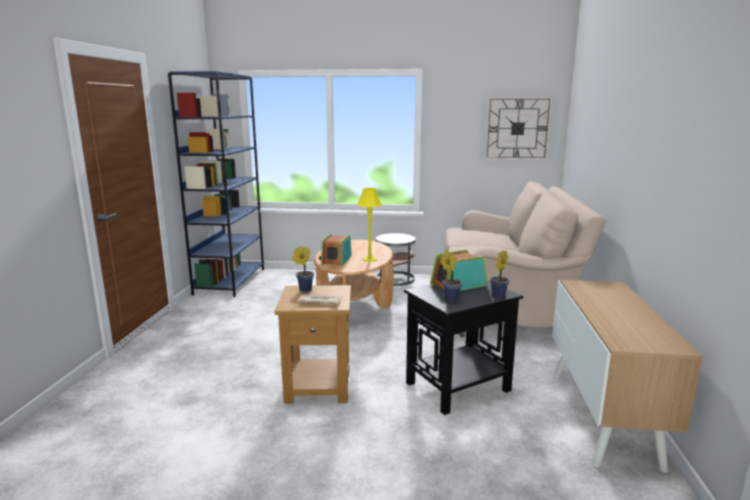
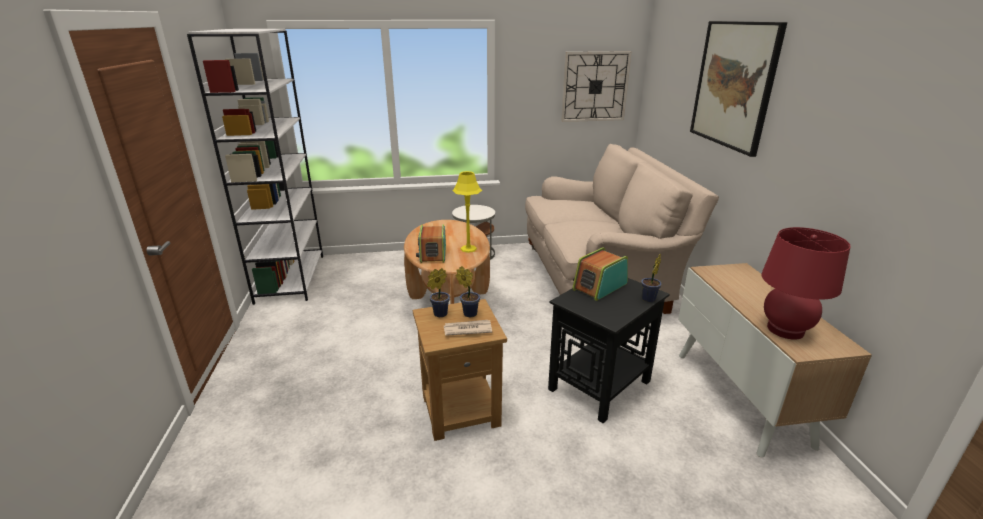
camera: 15 degrees left, 10 degrees up
blue bookcase [168,71,264,297] -> white bookcase [187,29,323,305]
potted plant [441,251,462,302] -> potted plant moved to [456,266,480,317]
none -> picture [690,21,787,157]
none -> red table lamp [761,227,851,340]

